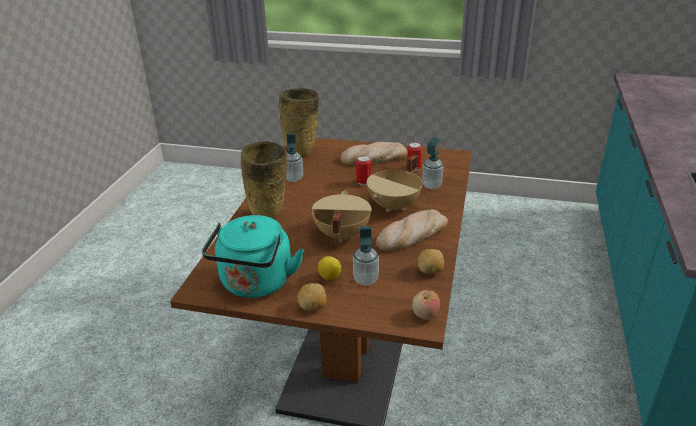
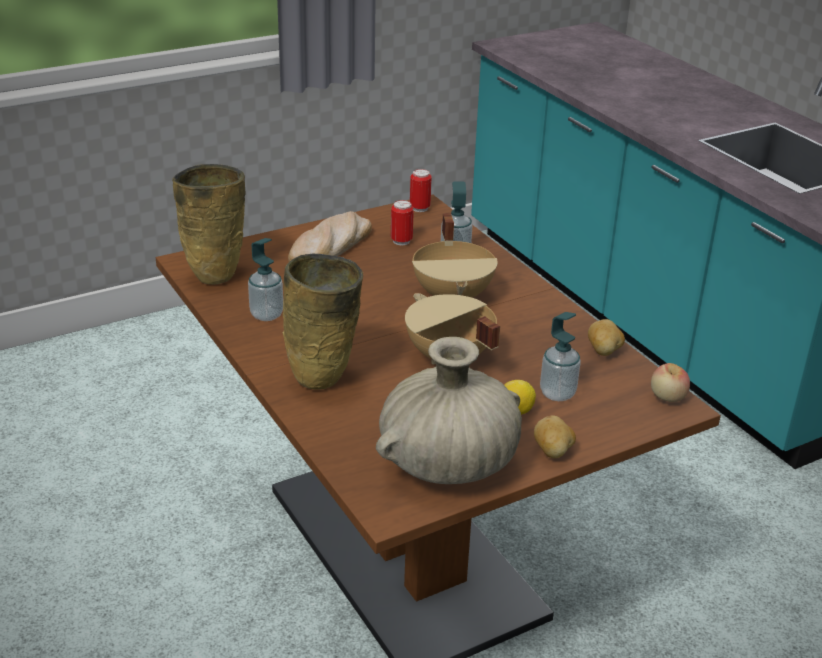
camera: 45 degrees left, 0 degrees up
turquoise kettle [202,215,304,298] -> beige vase [376,337,522,484]
can [356,156,371,186] -> can moved to [410,169,432,212]
bread [376,209,448,251] -> none

